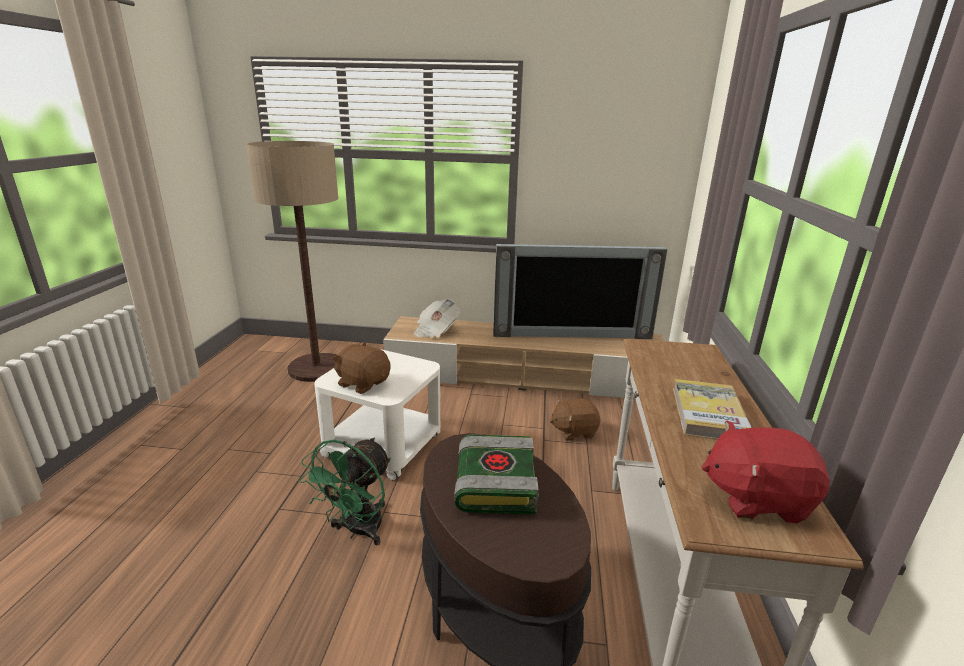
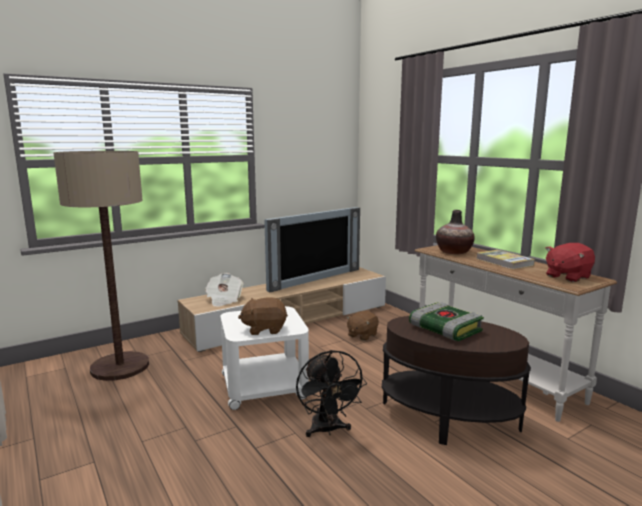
camera: 40 degrees left, 10 degrees down
green fan [299,437,391,546] -> black fan [296,350,367,437]
none -> vase [436,210,474,255]

